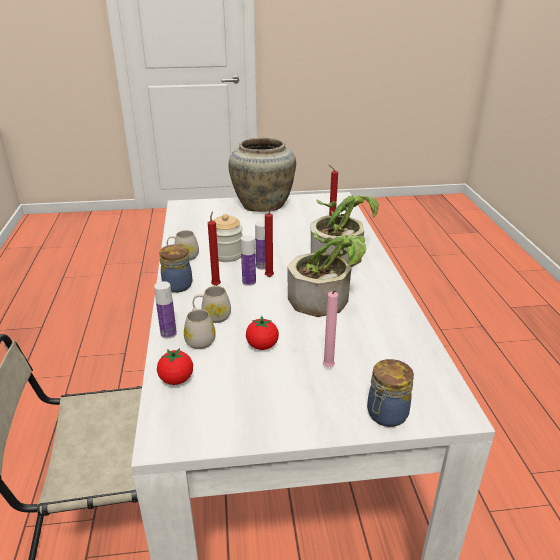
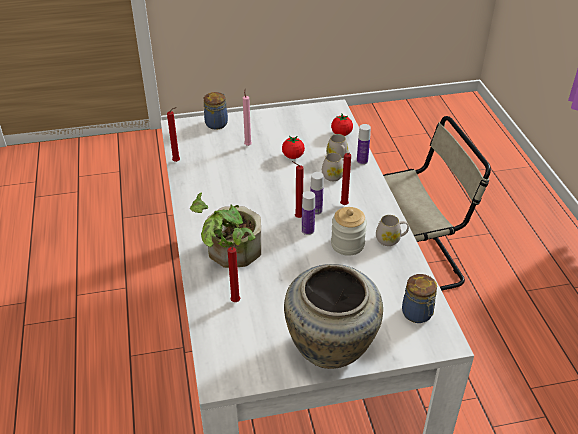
camera: 175 degrees right, 10 degrees up
jar [159,244,192,293] -> jar moved to [402,274,437,323]
potted plant [287,232,367,317] -> none
none -> red candle [167,107,180,162]

